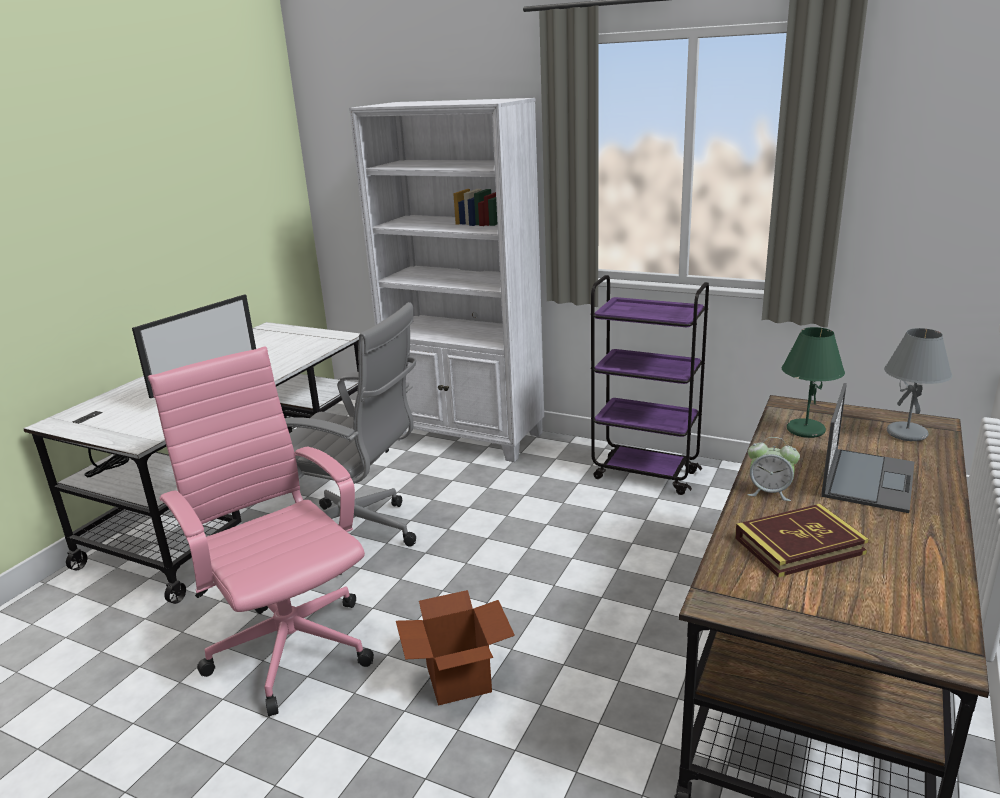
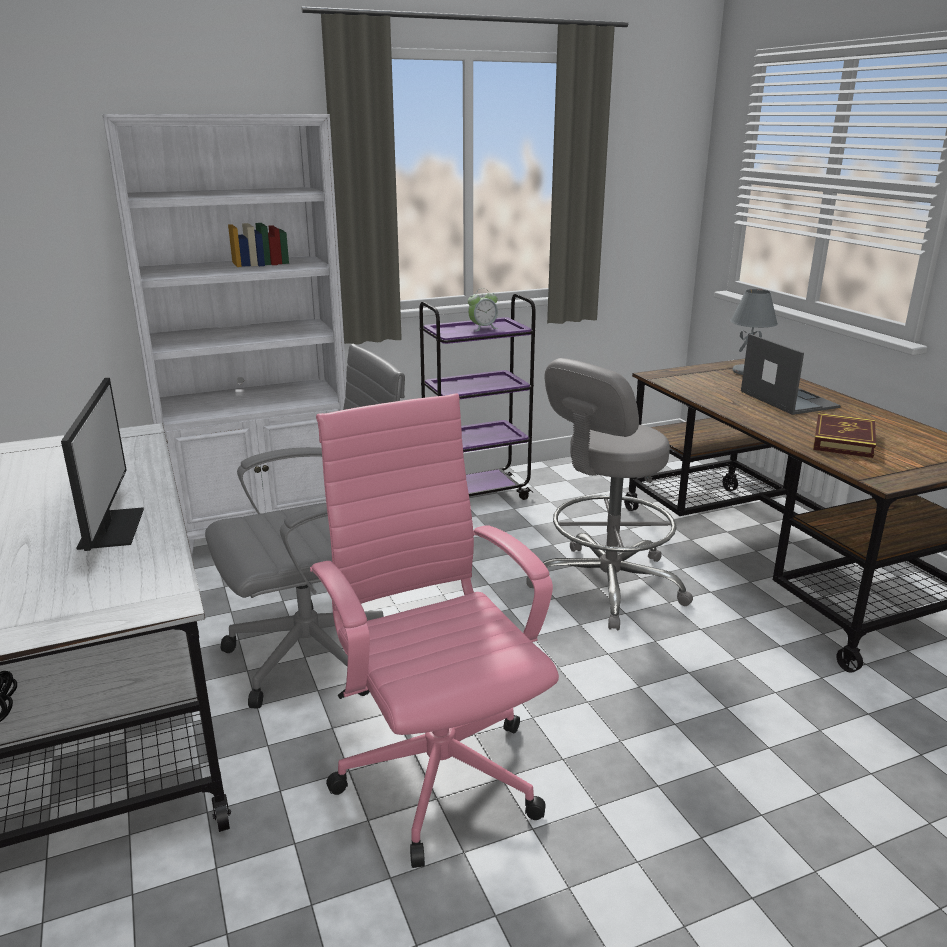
camera: 50 degrees left, 0 degrees up
pink office chair [148,347,374,716] -> pink office chair turned 60 degrees clockwise [310,393,559,868]
cardboard box [396,590,515,706] -> none
alarm clock [748,437,800,501] -> alarm clock moved to [468,288,498,331]
green table lamp [782,327,845,438] -> none
none -> grey stool [526,358,693,630]

